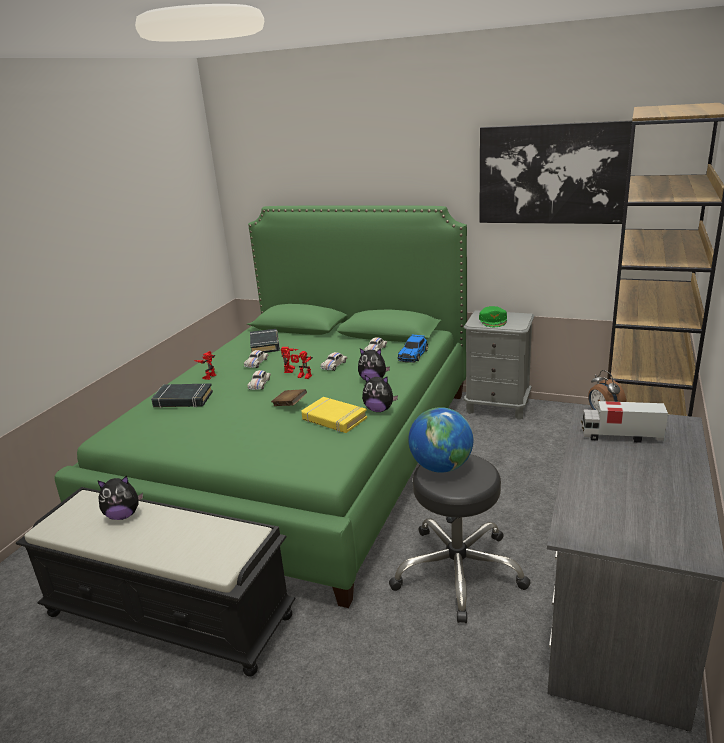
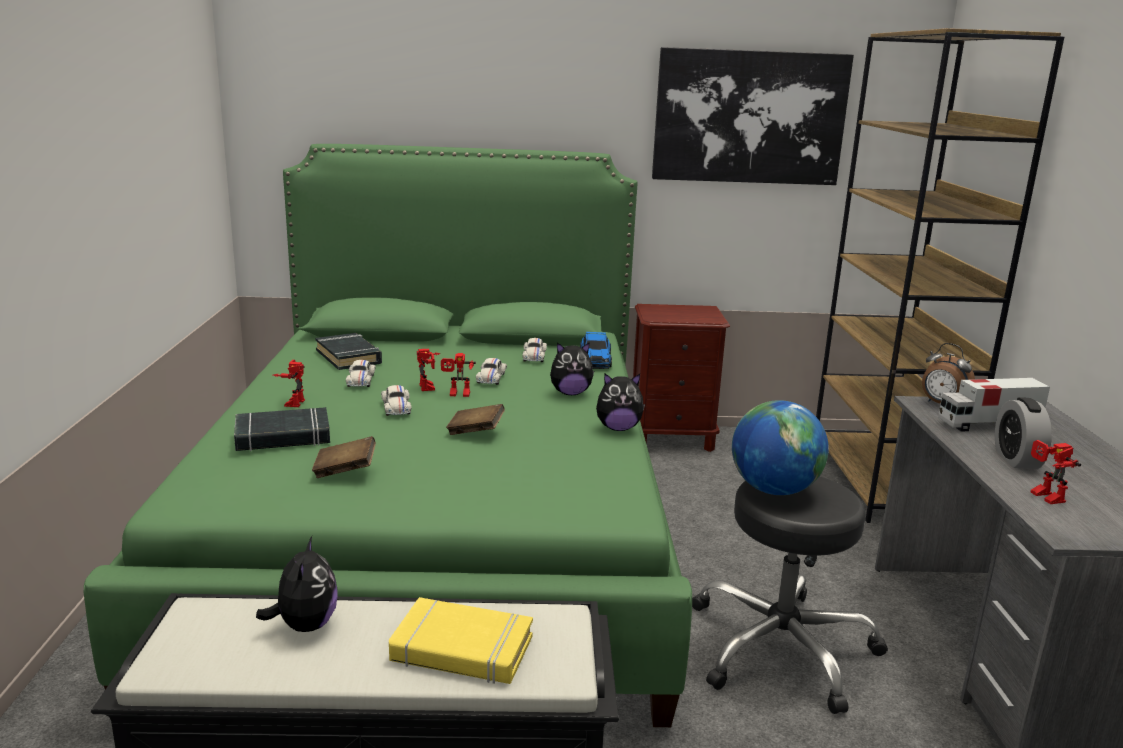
camera: 25 degrees left, 5 degrees down
plush toy [97,476,143,520] -> plush toy turned 60 degrees counterclockwise [256,536,338,632]
yellow book [301,397,367,433] -> yellow book moved to [389,597,533,684]
grey nightstand [463,310,535,420] -> brown nightstand [633,304,730,452]
green cap [479,306,507,327] -> none
none -> brown book [312,436,376,478]
none -> alarm clock [995,397,1052,469]
none -> toy robot [1031,440,1081,504]

